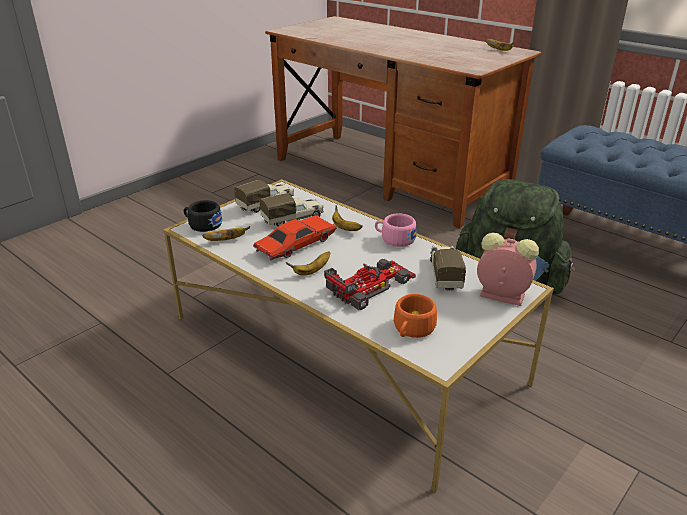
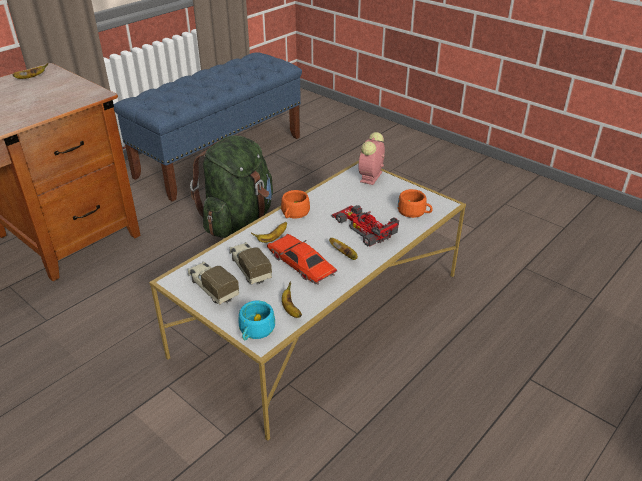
camera: 90 degrees left, 5 degrees up
black cup [184,200,222,232] -> turquoise cup [239,301,275,340]
pink cup [375,213,417,247] -> orange cup [281,190,310,218]
toy truck [430,245,466,292] -> none

